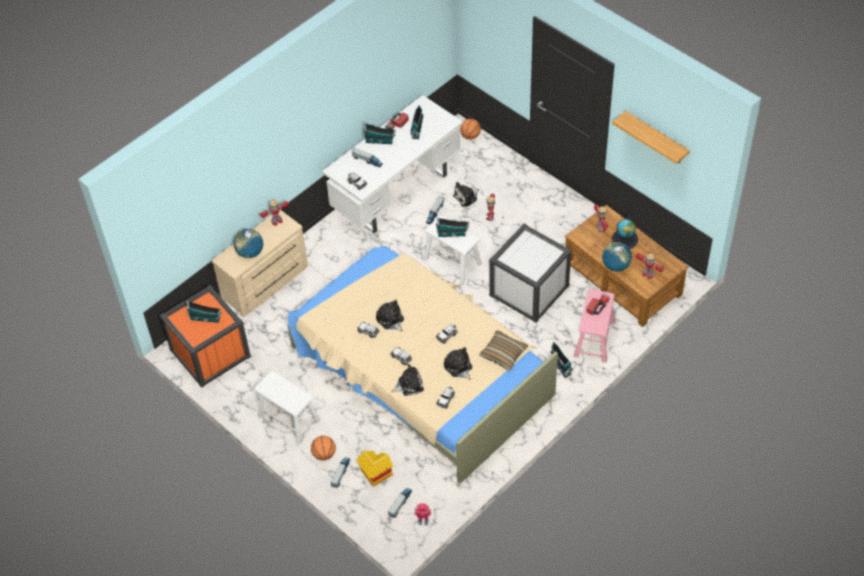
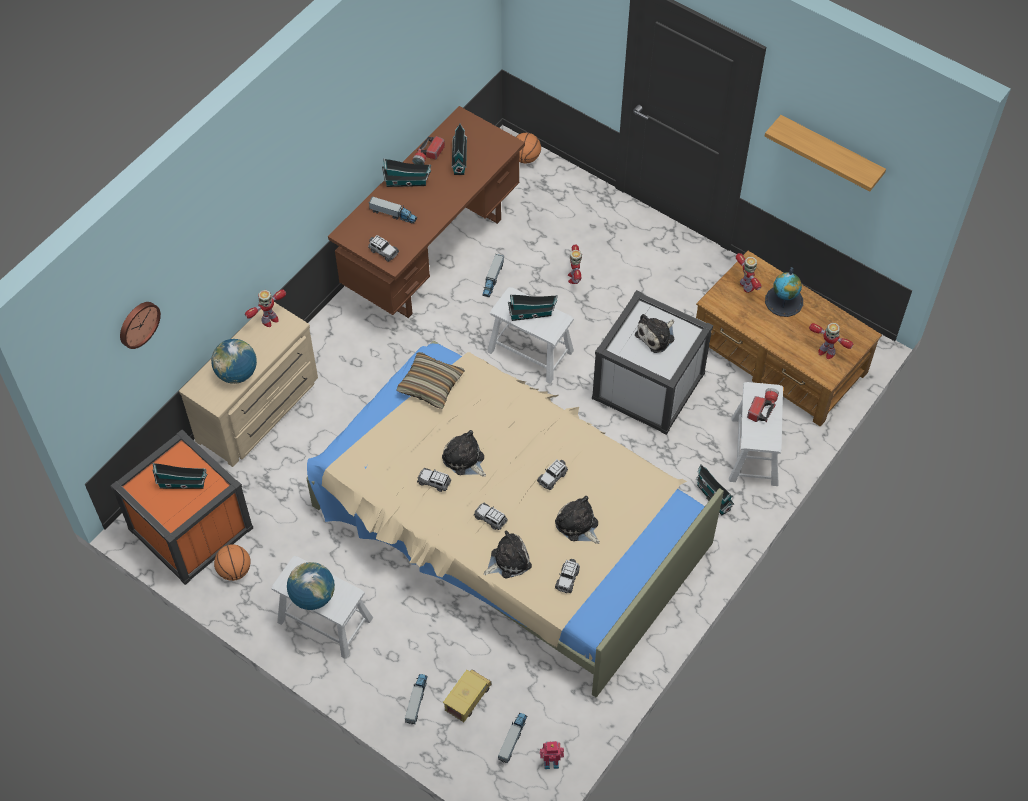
camera: 10 degrees left, 5 degrees up
basketball [311,436,336,461] -> basketball moved to [214,544,251,581]
white desk [322,95,463,233] -> brown desk [328,106,525,318]
toy house [356,450,393,487] -> toy truck [443,669,492,722]
plush toy [453,182,479,207] -> plush toy moved to [635,314,674,353]
pillow [480,330,528,371] -> pillow moved to [396,352,465,409]
pink stool [573,289,615,363] -> white stool [729,382,783,486]
globe [602,242,632,272] -> globe moved to [287,562,335,610]
none -> wall clock [120,302,161,349]

